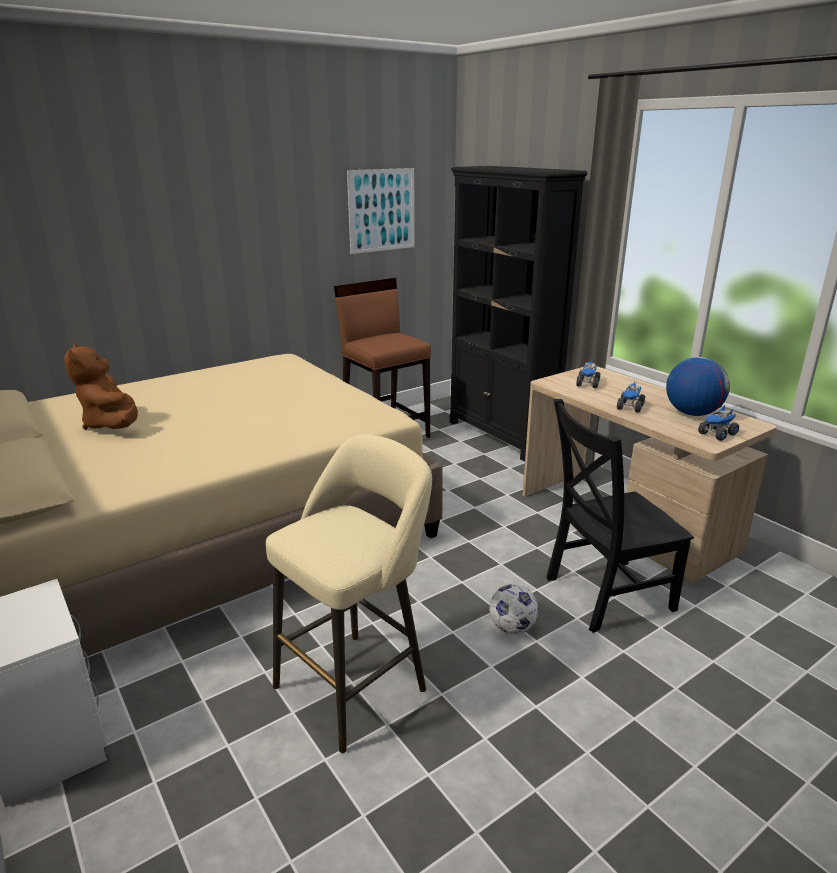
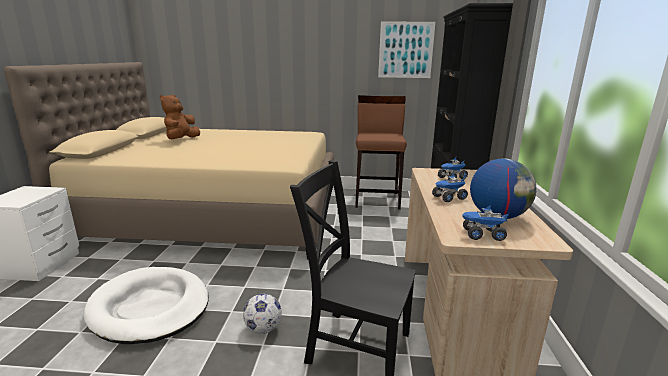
camera: 40 degrees right, 5 degrees down
beige stool [266,434,432,753] -> white dog bed [84,267,209,344]

